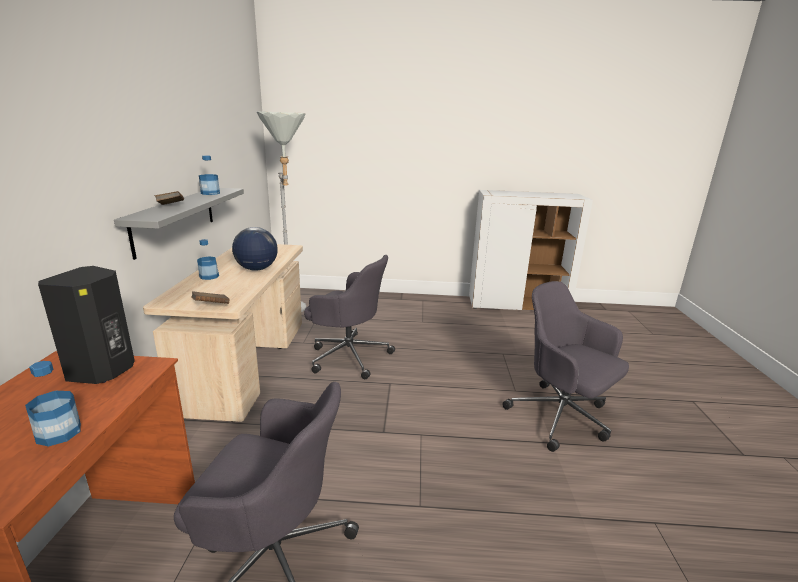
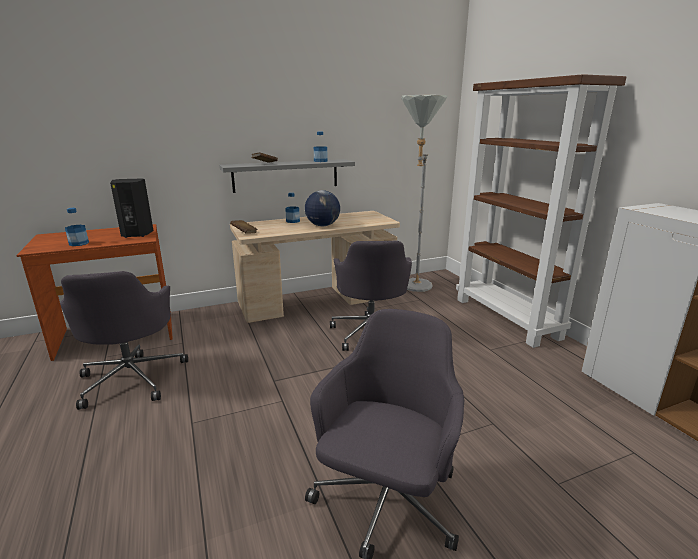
camera: 65 degrees right, 0 degrees up
none -> brown bookcase [456,74,626,348]

